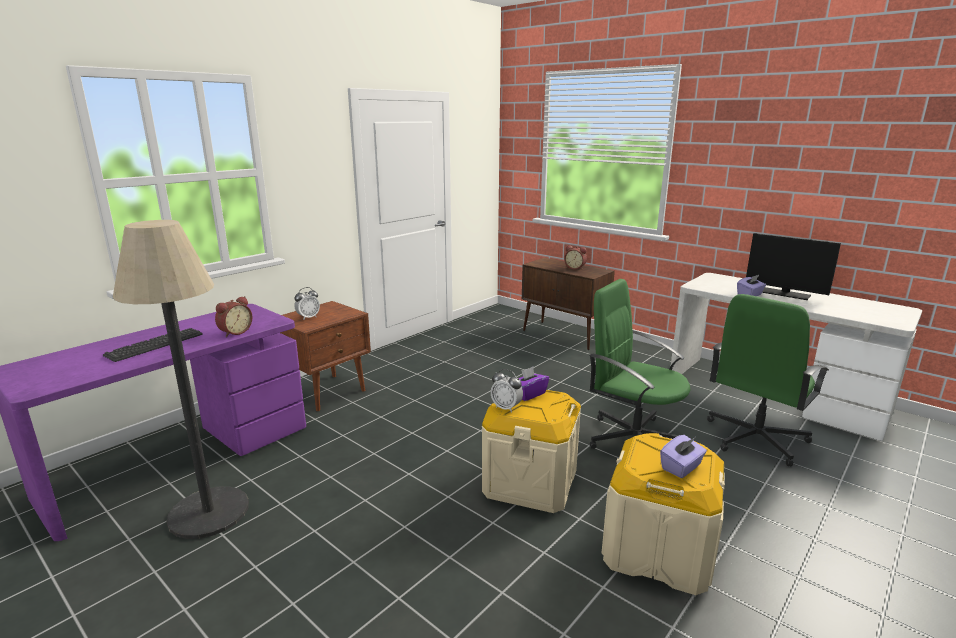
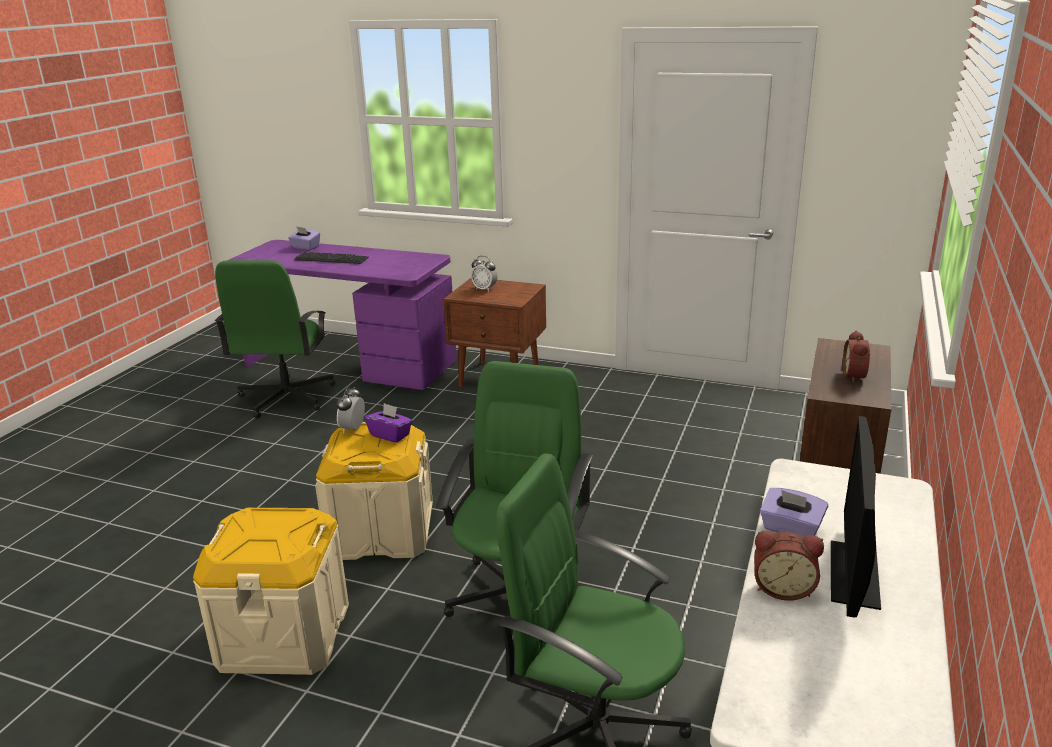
camera: 70 degrees right, 5 degrees up
floor lamp [113,220,249,539] -> green office chair [215,260,335,419]
alarm clock [215,296,252,337] -> alarm clock moved to [754,531,824,601]
purple tissue box [660,435,707,478] -> purple tissue box moved to [288,226,320,250]

